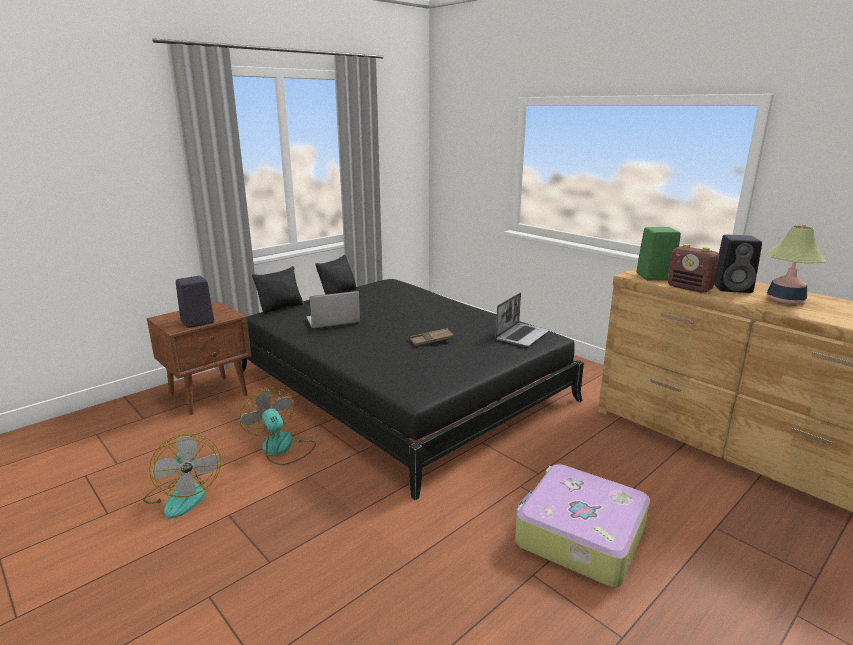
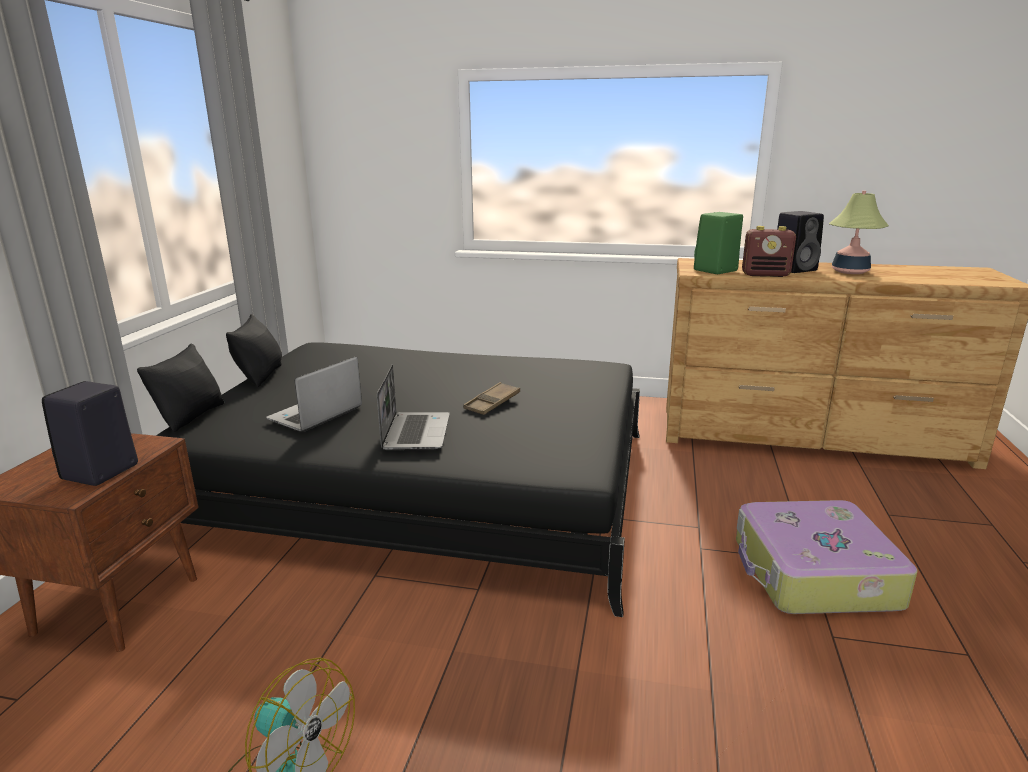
camera: 35 degrees left, 0 degrees up
fan [239,388,316,465] -> none
laptop [495,293,549,347] -> laptop moved to [377,365,450,450]

